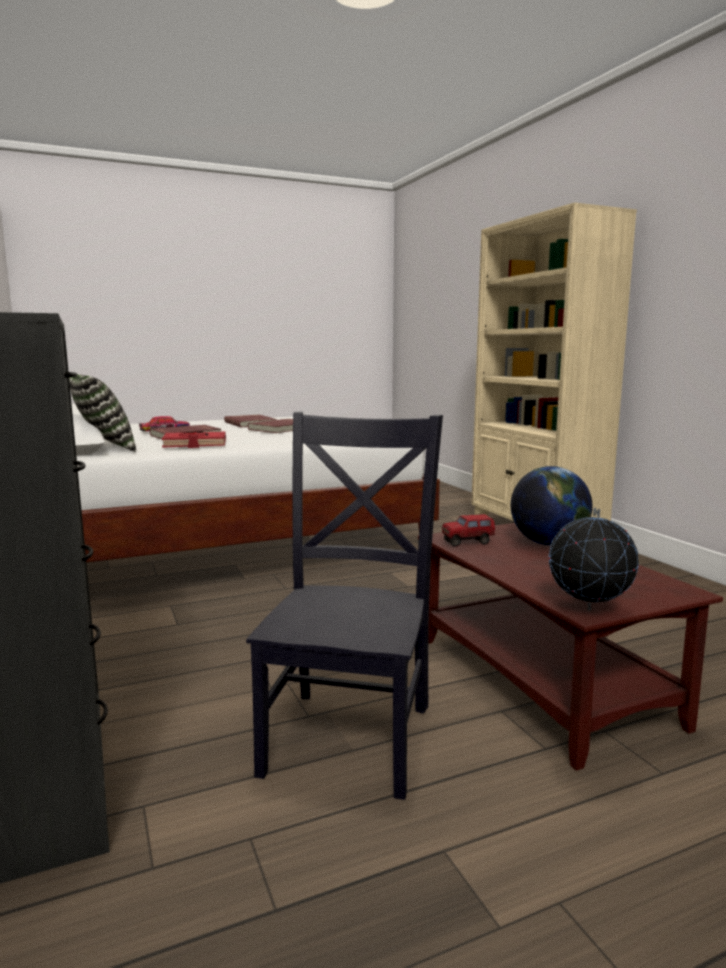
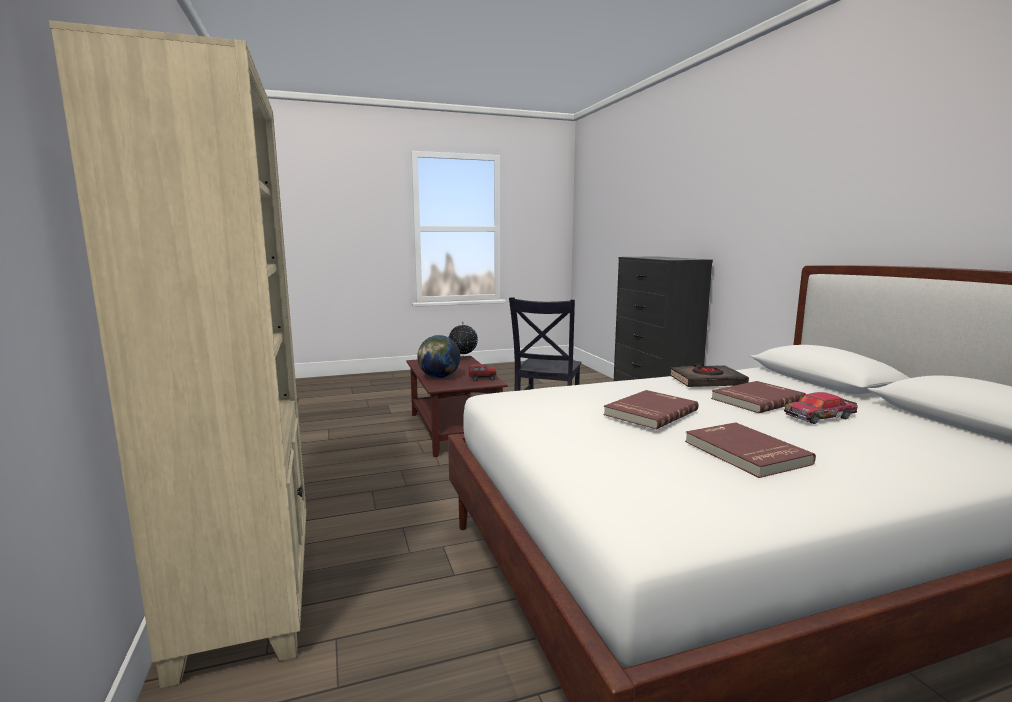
camera: 175 degrees left, 0 degrees up
pillow [69,374,136,452] -> none
red book [162,431,226,448] -> black book [669,364,749,387]

